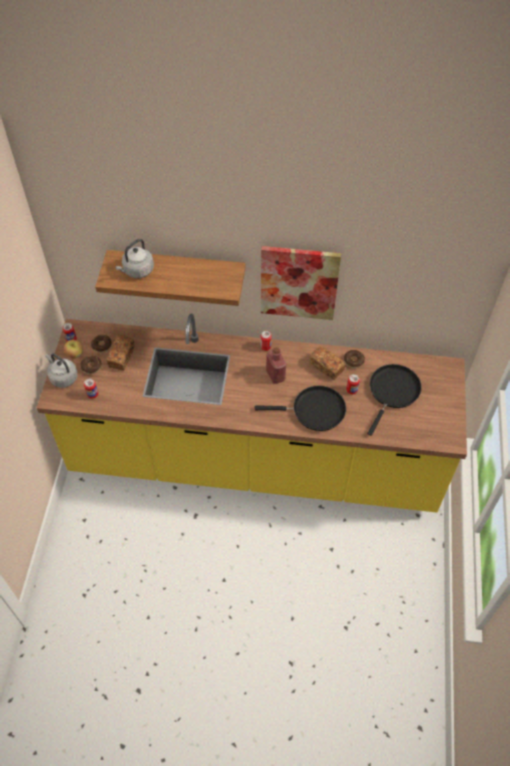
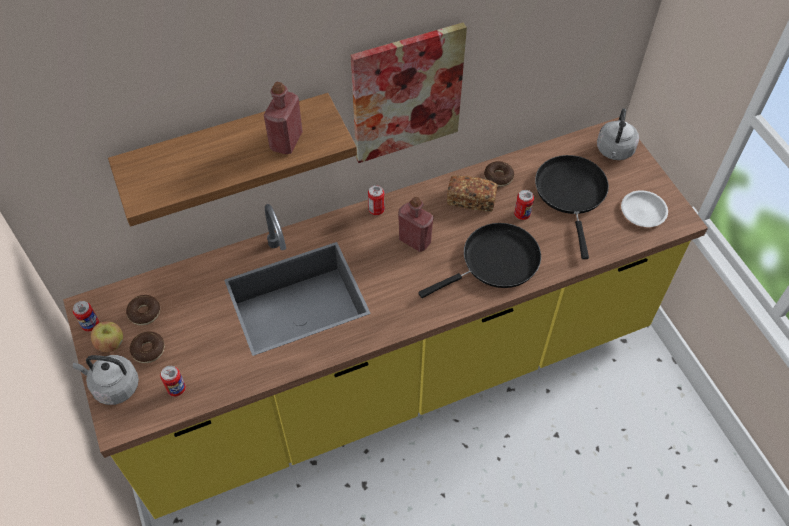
camera: 30 degrees left, 0 degrees up
bread [107,335,135,371] -> none
grey kettle [115,239,154,278] -> grey kettle moved to [597,108,639,160]
none -> red bottle [264,82,303,154]
none -> white plate [621,190,668,227]

